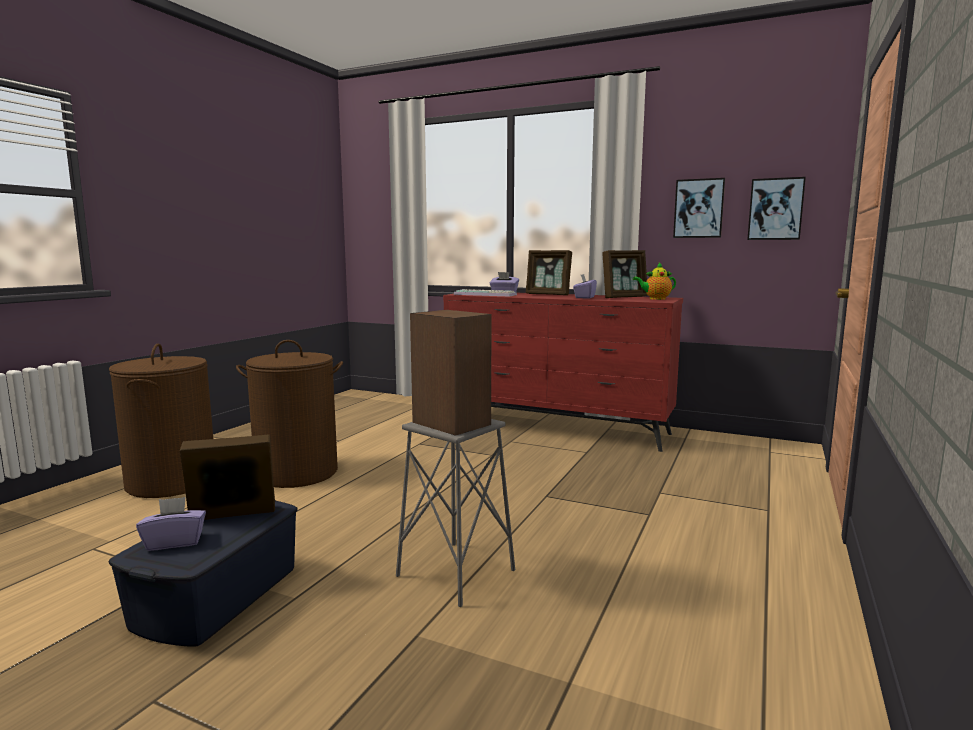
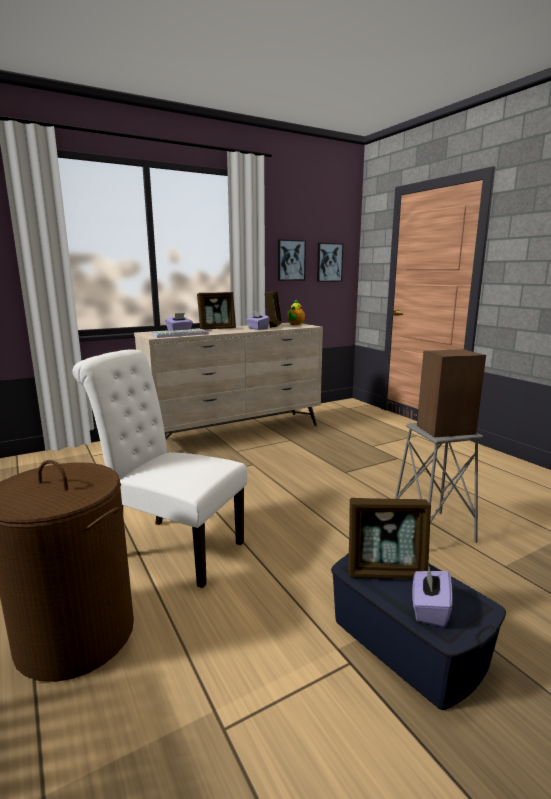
camera: 55 degrees left, 5 degrees up
picture frame [180,434,275,520] -> picture frame turned 105 degrees counterclockwise [348,498,431,579]
brown laundry basket [236,340,343,488] -> white chair [73,350,248,588]
red dresser [443,293,683,452] -> beige dresser [134,323,323,439]

